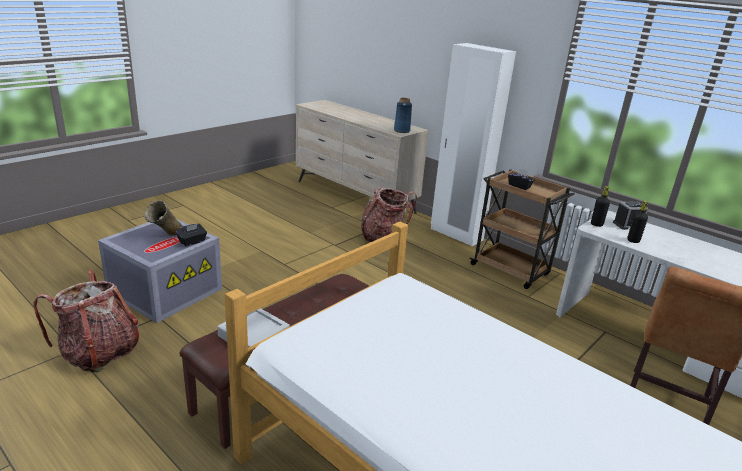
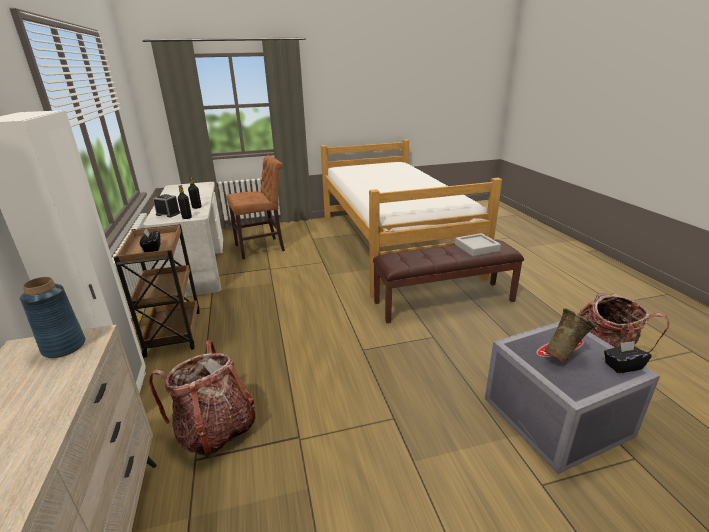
camera: 145 degrees left, 0 degrees up
black tissue box [176,224,207,246] -> black tissue box moved to [604,341,651,373]

